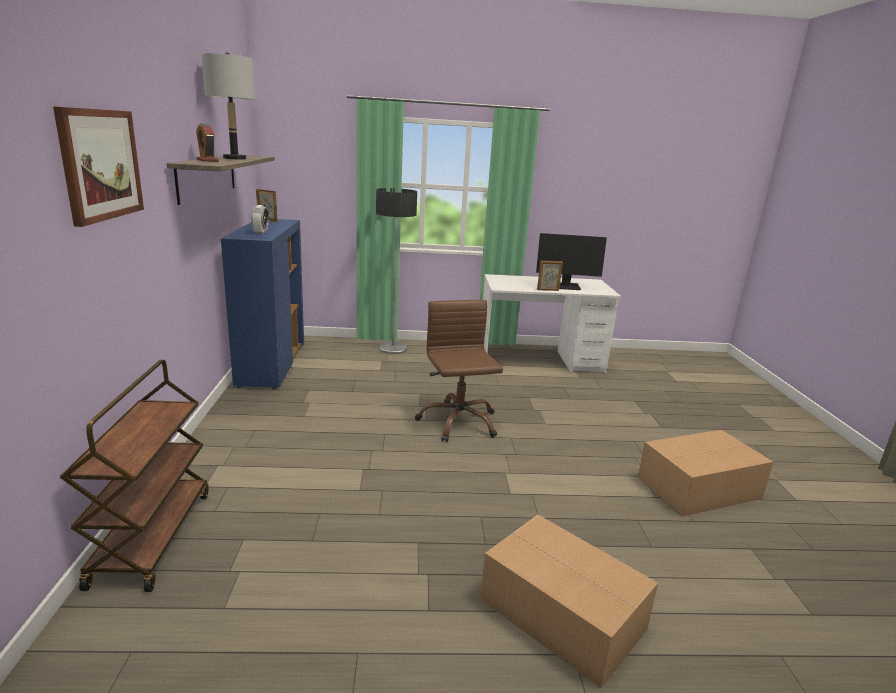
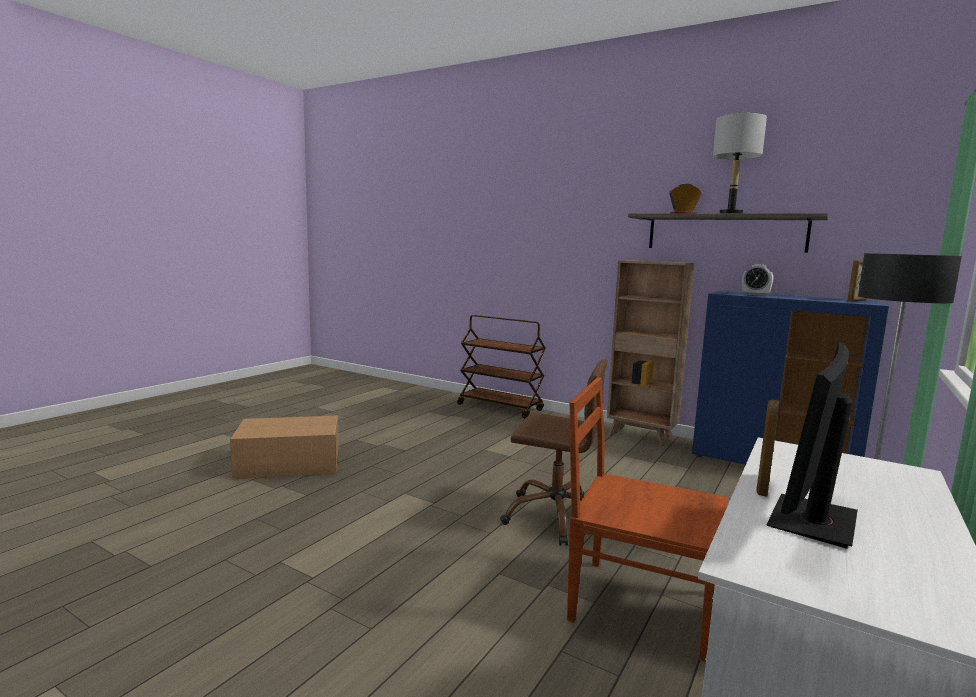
camera: 125 degrees right, 10 degrees down
picture [53,106,144,227] -> none
cardboard box [638,430,773,517] -> none
none -> brown chair [567,377,727,662]
none -> brown bookcase [607,260,694,446]

